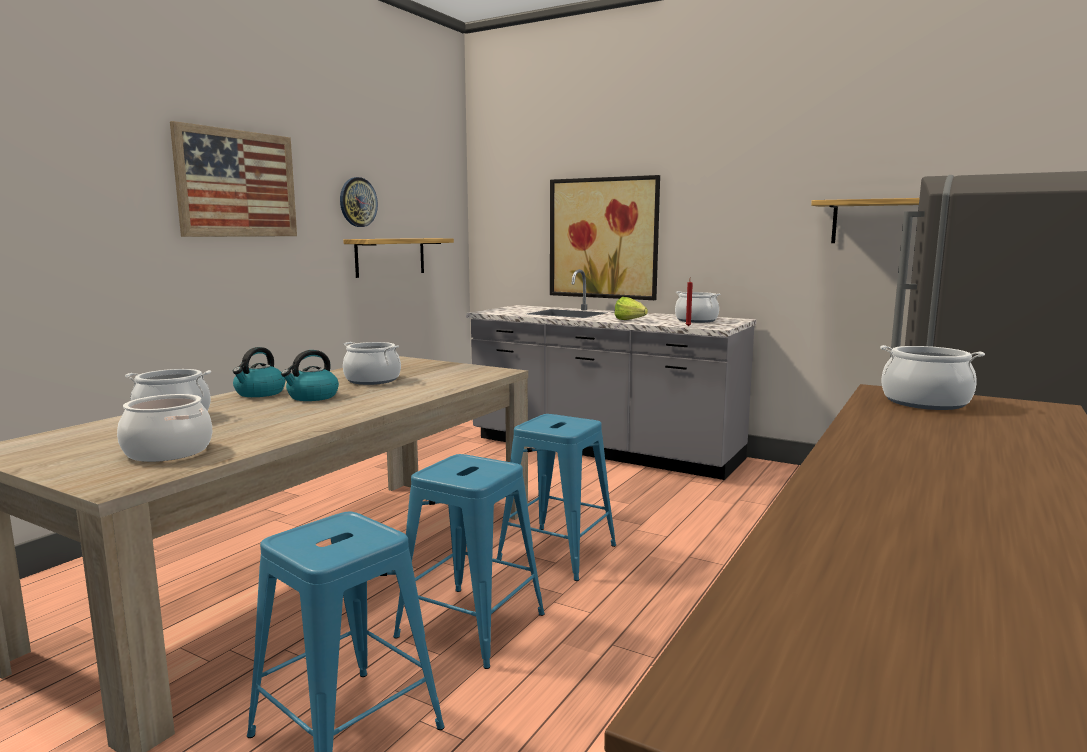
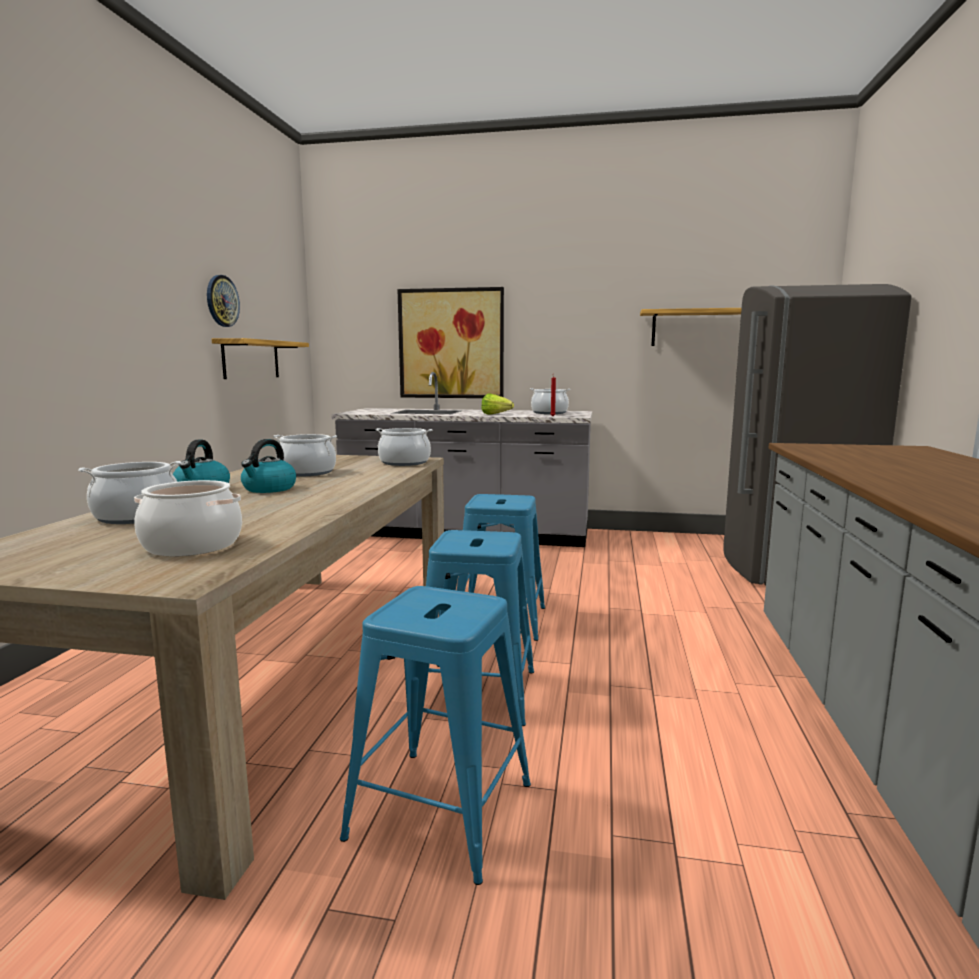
camera: 20 degrees left, 0 degrees up
picture [170,121,297,237] -> none
cooking pot [880,345,985,410] -> cooking pot moved to [375,428,433,466]

